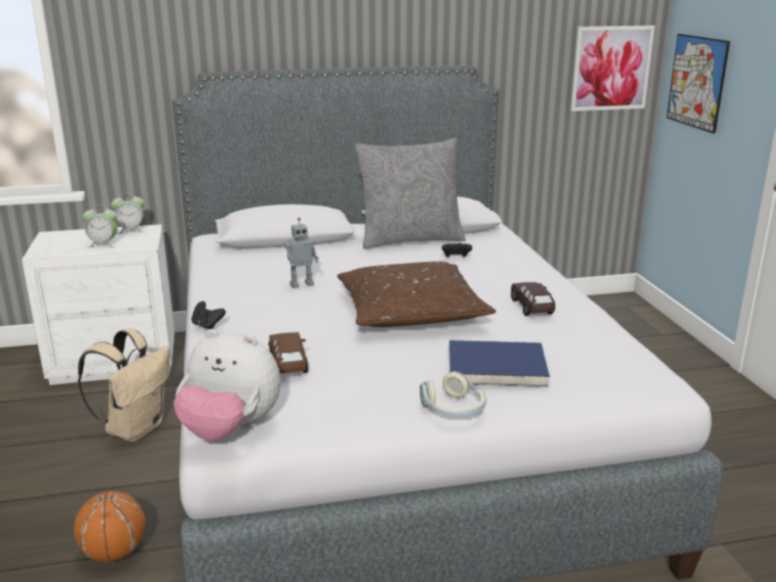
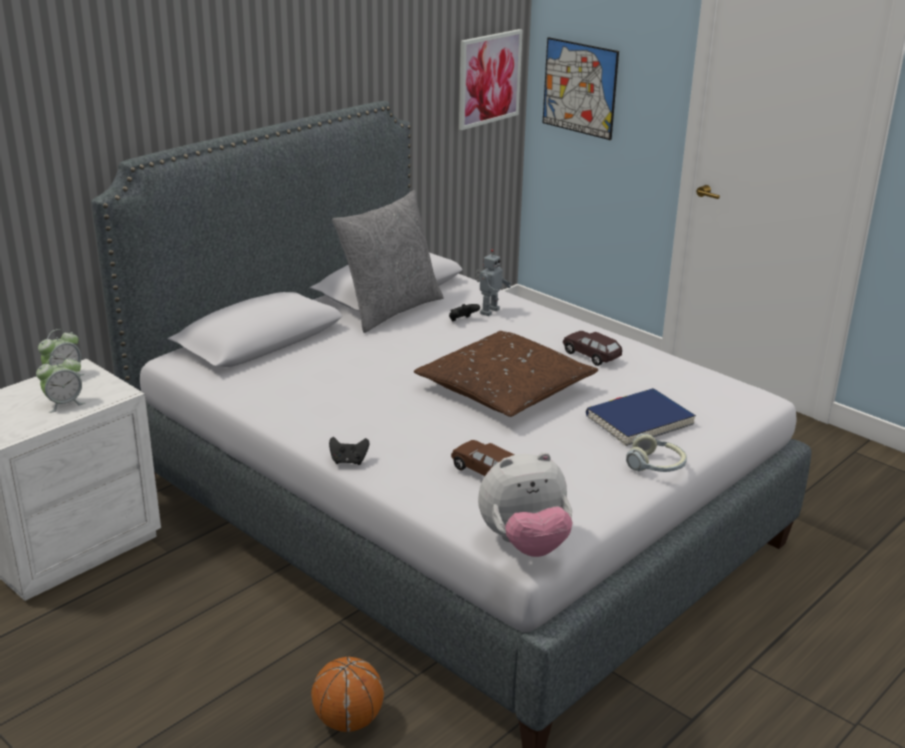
camera: 35 degrees left, 5 degrees up
beige backpack [78,328,170,442] -> none
toy robot [285,218,319,288] -> toy robot moved to [476,249,511,316]

